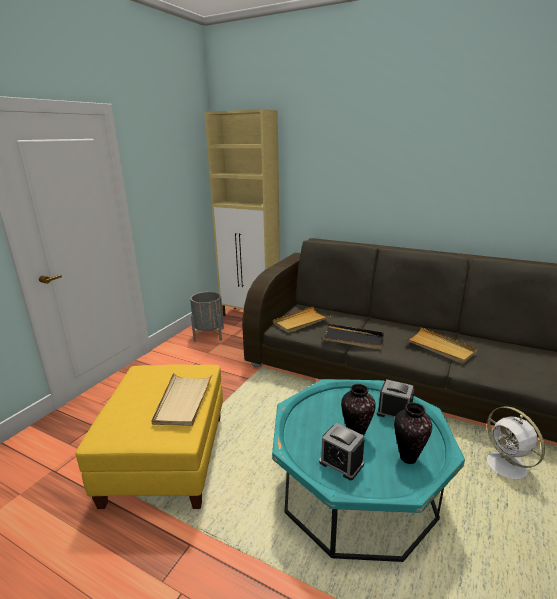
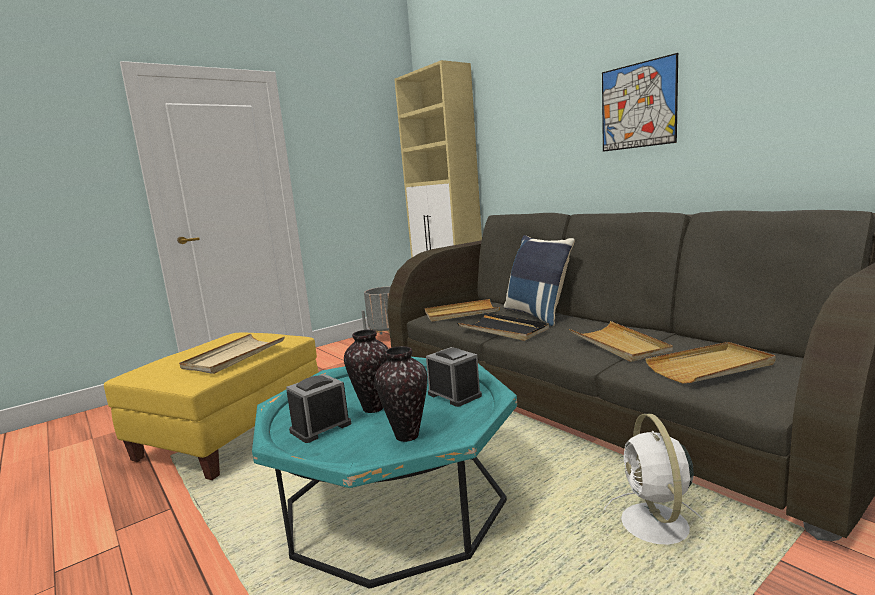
camera: 25 degrees right, 10 degrees down
alarm clock [319,423,364,480] -> alarm clock turned 75 degrees clockwise [286,374,351,443]
none -> blue pillow [504,235,575,326]
none -> picture [602,53,678,152]
none -> beige tray [645,342,776,383]

